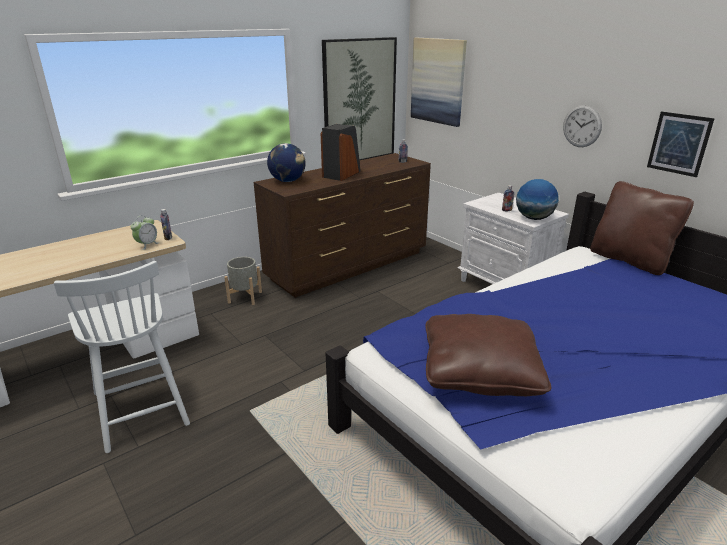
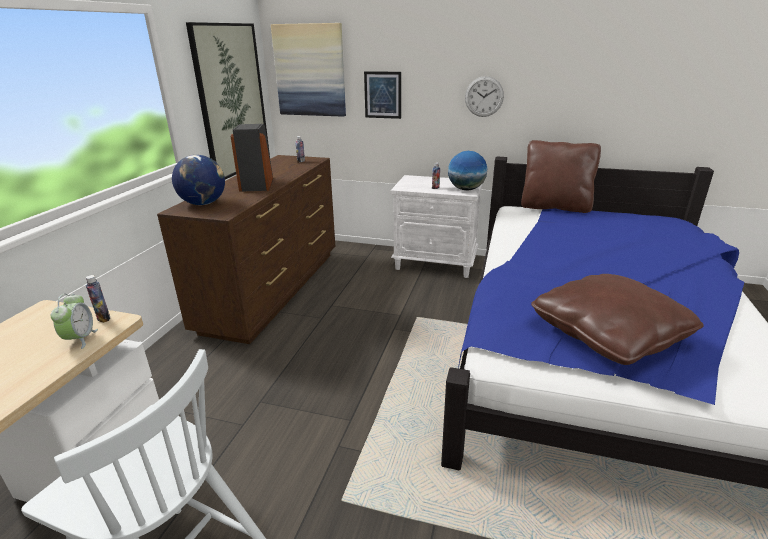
camera: 35 degrees left, 0 degrees up
grey planter [224,257,262,305] -> none
picture [647,111,715,177] -> picture moved to [364,71,401,119]

